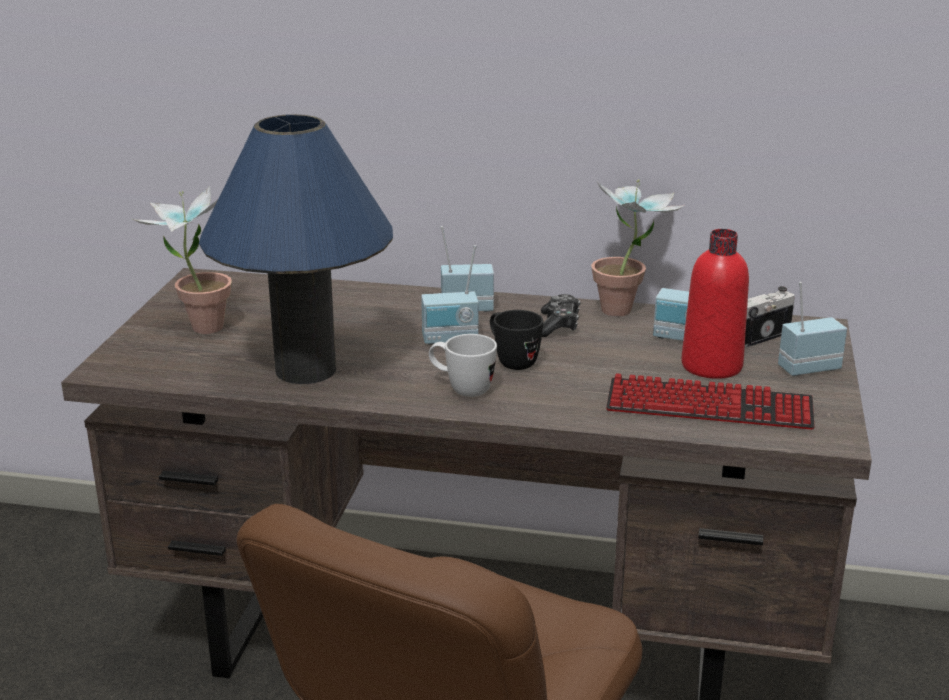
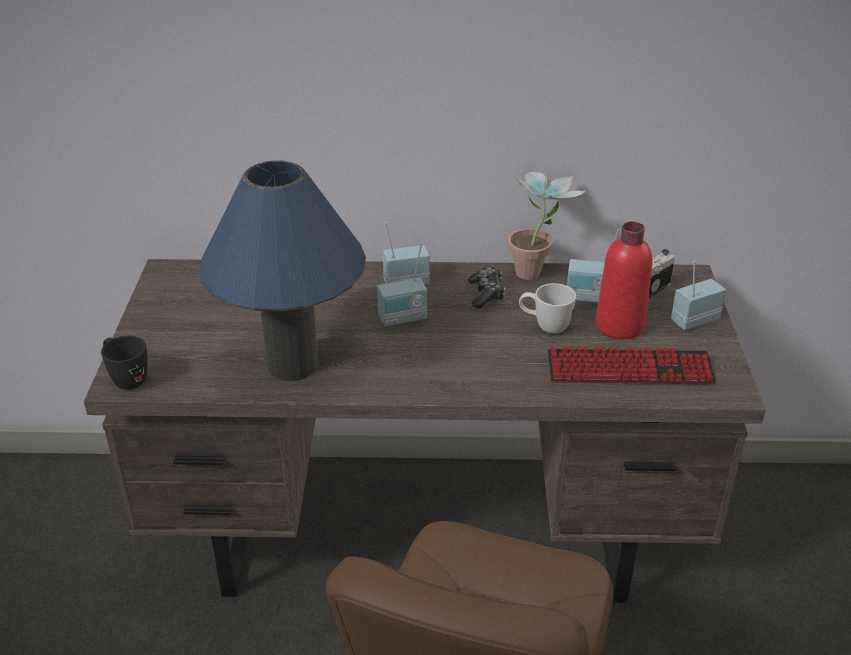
camera: 10 degrees left, 10 degrees up
potted plant [132,186,232,334] -> none
white mug [429,334,497,397] -> white mug moved to [519,283,576,333]
black mug [490,310,543,370] -> black mug moved to [101,336,148,390]

